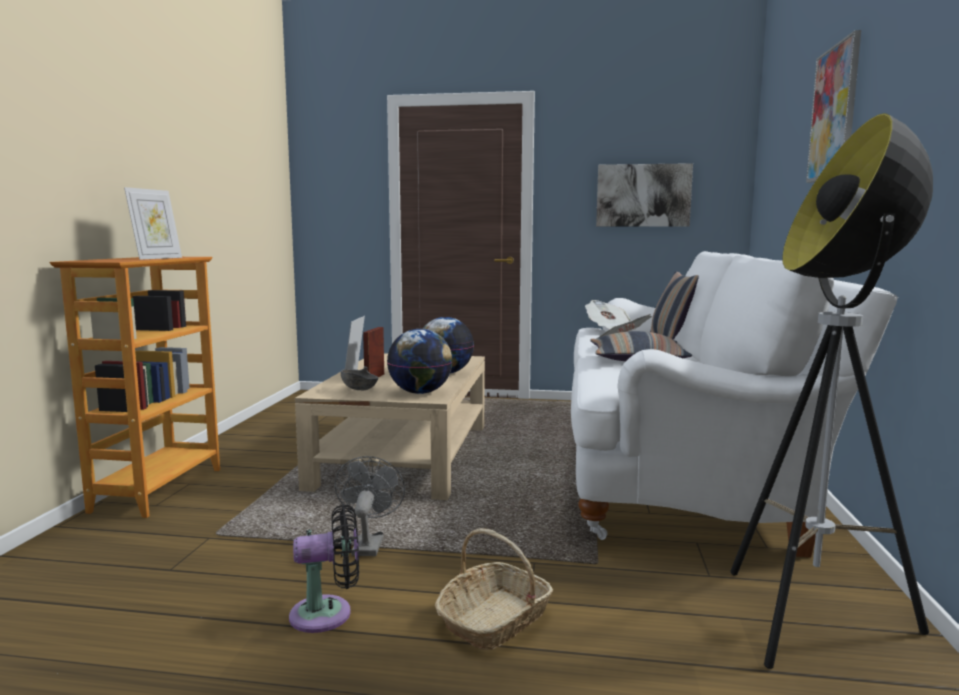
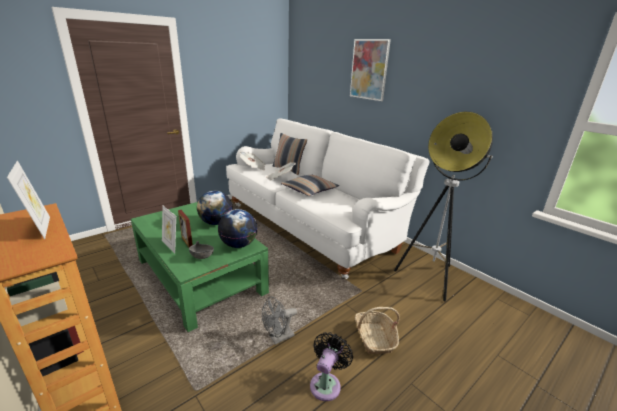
camera: 50 degrees left, 15 degrees up
beige coffee table [295,353,485,500] -> green coffee table [131,202,269,332]
grey fan [335,456,405,556] -> grey fan turned 75 degrees counterclockwise [262,296,297,345]
picture [596,163,693,227] -> none

